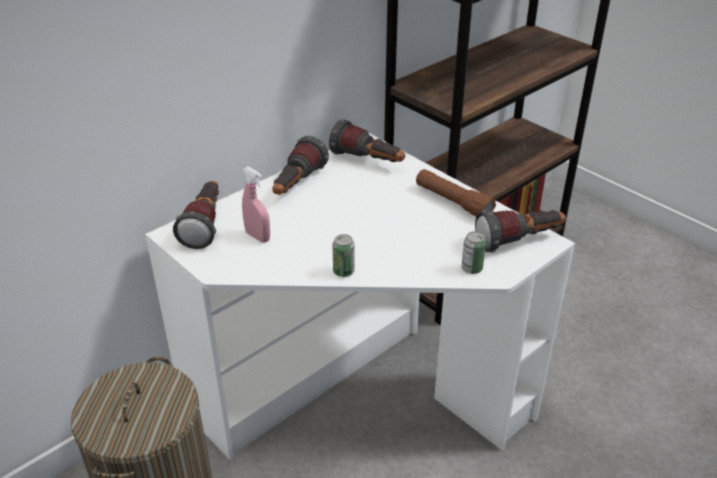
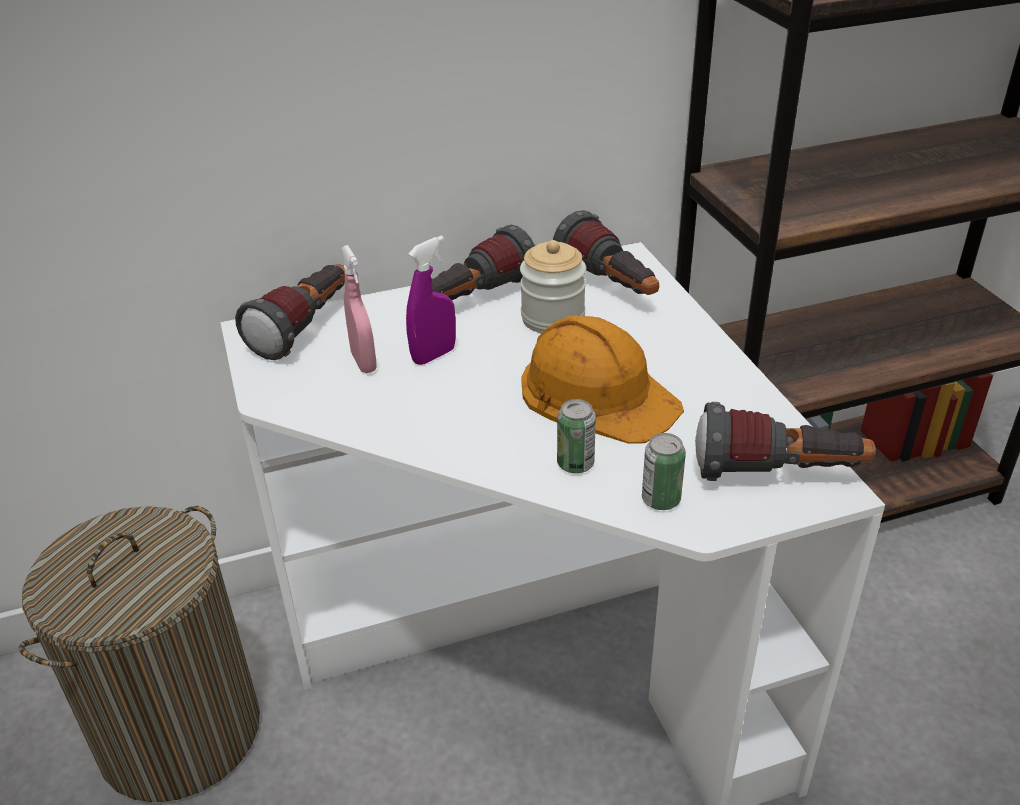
camera: 25 degrees right, 0 degrees up
can [332,234,355,277] -> can moved to [557,399,596,473]
brown flashlight [416,169,496,217] -> none
none -> purple spray bottle [406,236,456,365]
none -> jar [520,240,586,333]
none -> orange hard hat [521,316,684,444]

